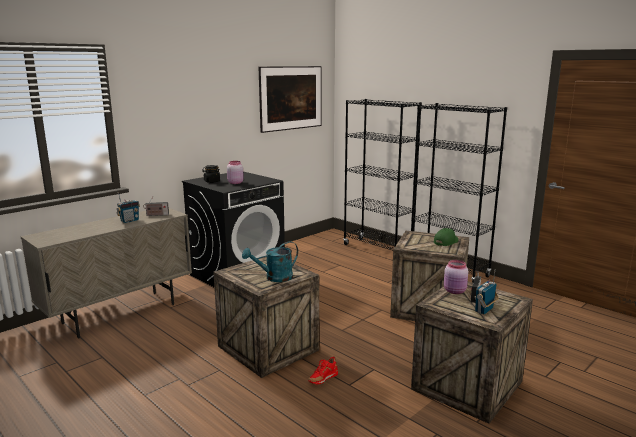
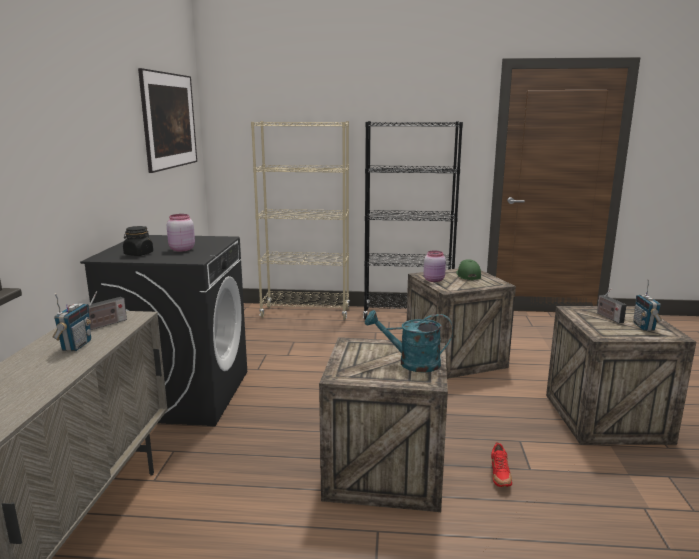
camera: 40 degrees left, 0 degrees up
turquoise watering can [242,241,298,282] -> turquoise watering can turned 75 degrees clockwise [365,310,453,373]
black bookcase [343,99,422,250] -> beige bookcase [251,121,350,320]
pink jar [444,260,468,294] -> pink jar moved to [424,251,446,282]

